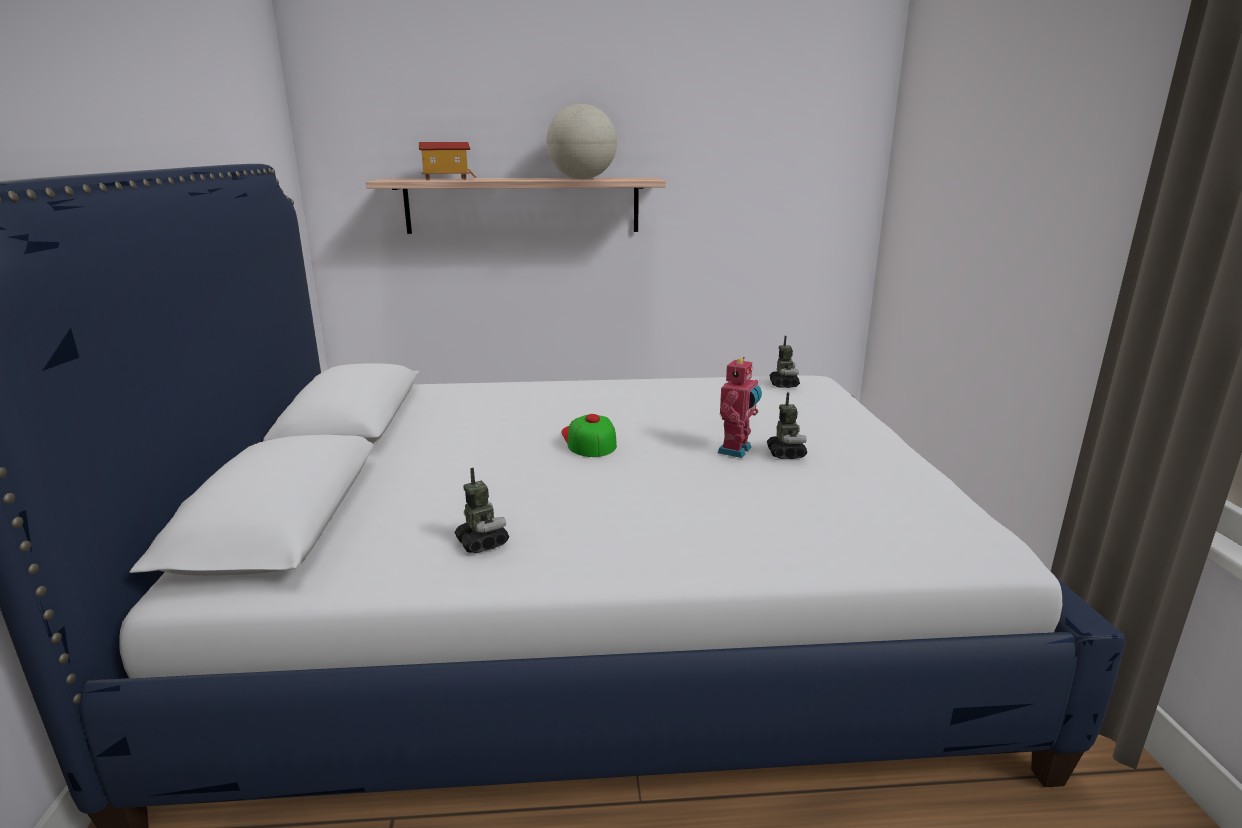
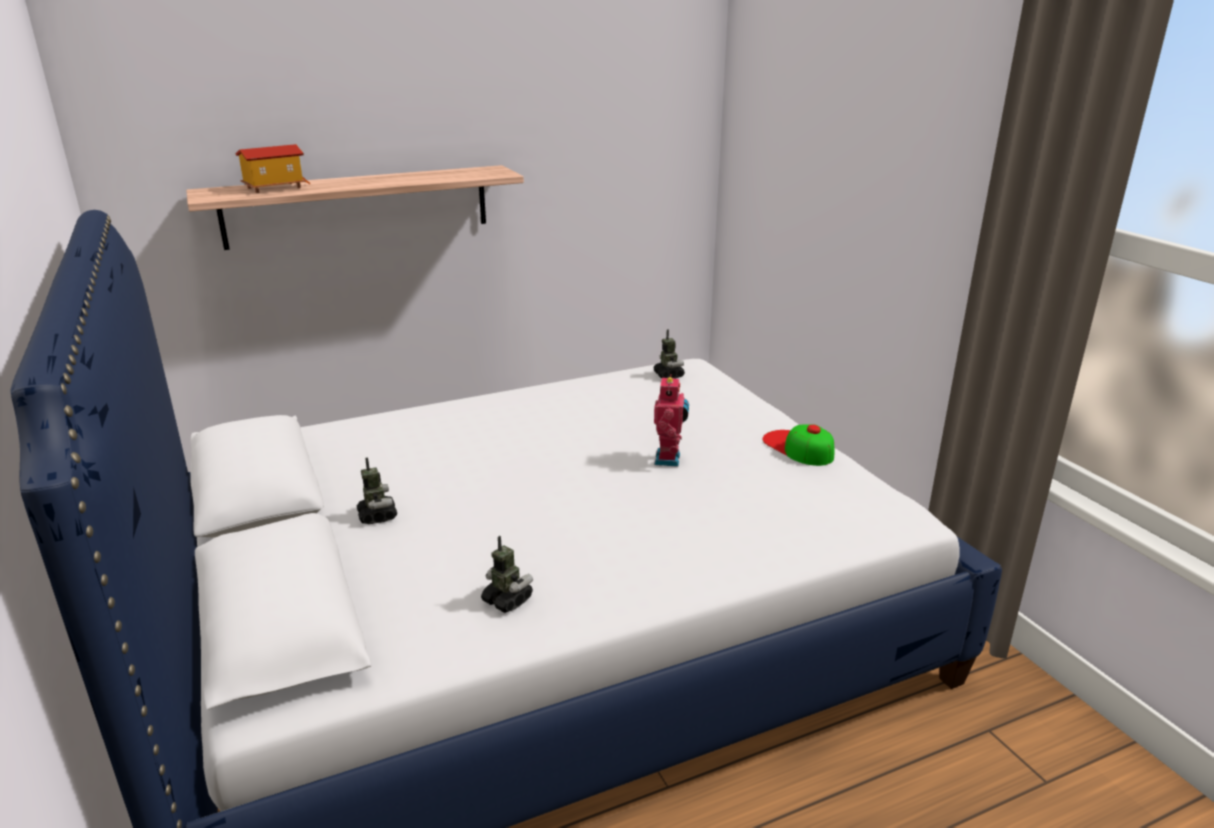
camera: 20 degrees left, 5 degrees up
globe [546,104,617,179] -> none
cap [561,414,617,457] -> cap moved to [763,424,834,466]
toy robot [767,392,807,459] -> toy robot moved to [357,457,397,524]

